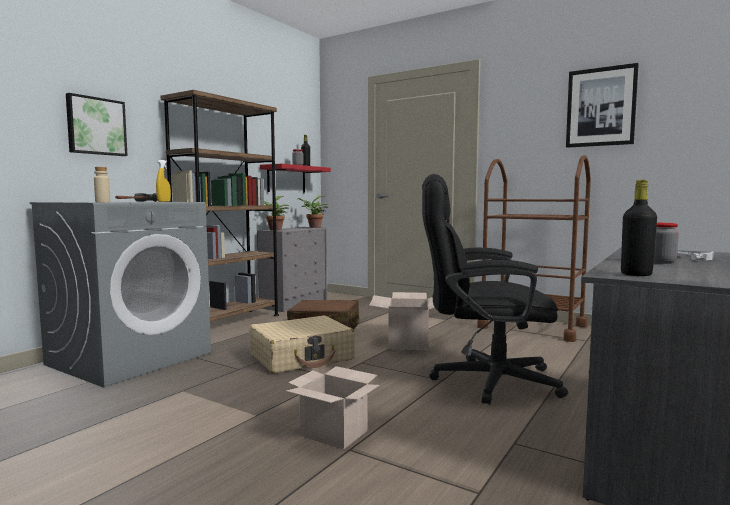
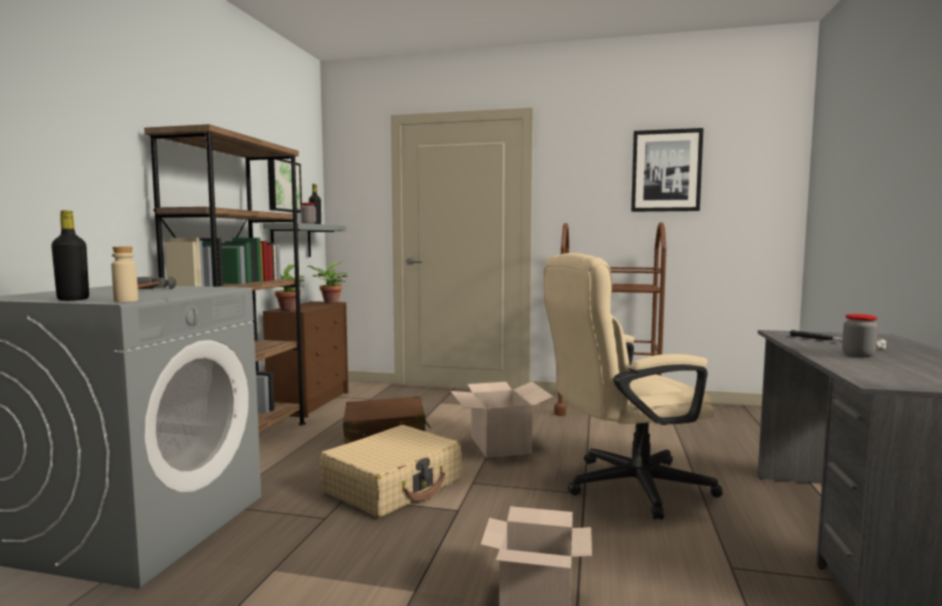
camera: 20 degrees left, 0 degrees up
picture [66,93,128,156] -> picture moved to [268,159,302,213]
yellow spray bottle [156,160,171,202] -> none
grey dresser [257,227,327,312] -> brown dresser [263,301,349,418]
red shelf [260,164,331,193] -> grey shelf [263,223,346,257]
black office chair [422,174,568,405] -> beige office chair [544,253,723,519]
black bottle [621,180,657,276] -> black bottle moved to [51,210,89,301]

